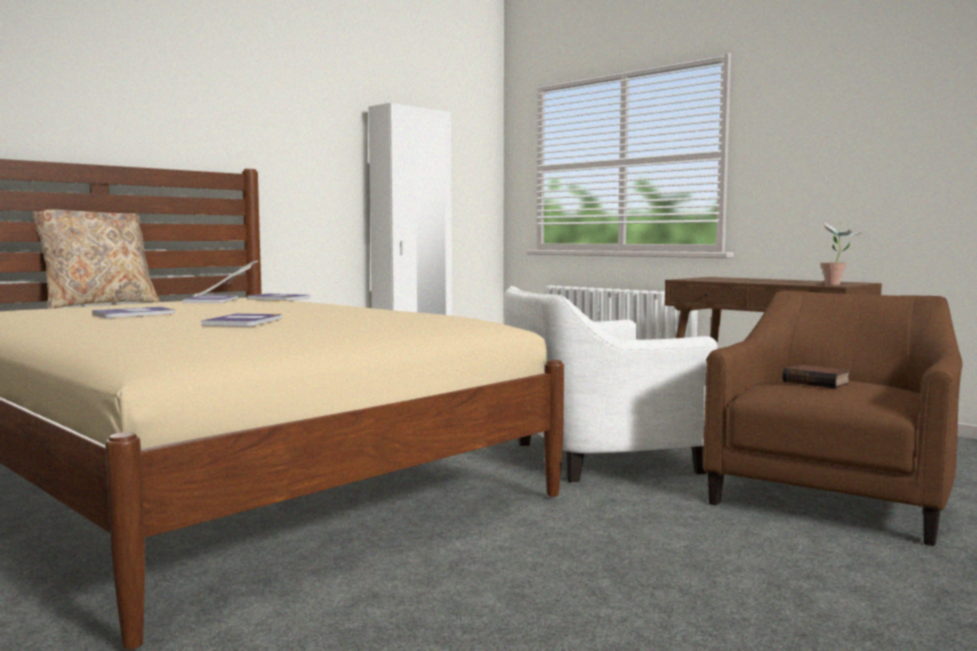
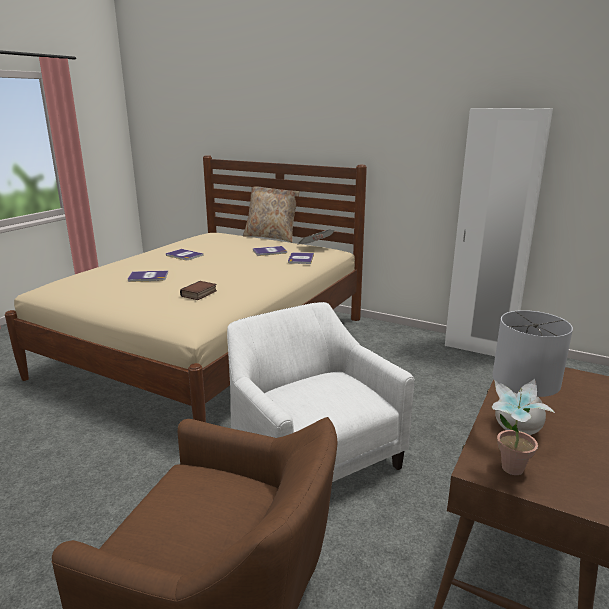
camera: 75 degrees right, 15 degrees up
book [782,364,851,388] -> book moved to [180,281,217,300]
none -> grey table lamp [493,310,573,435]

